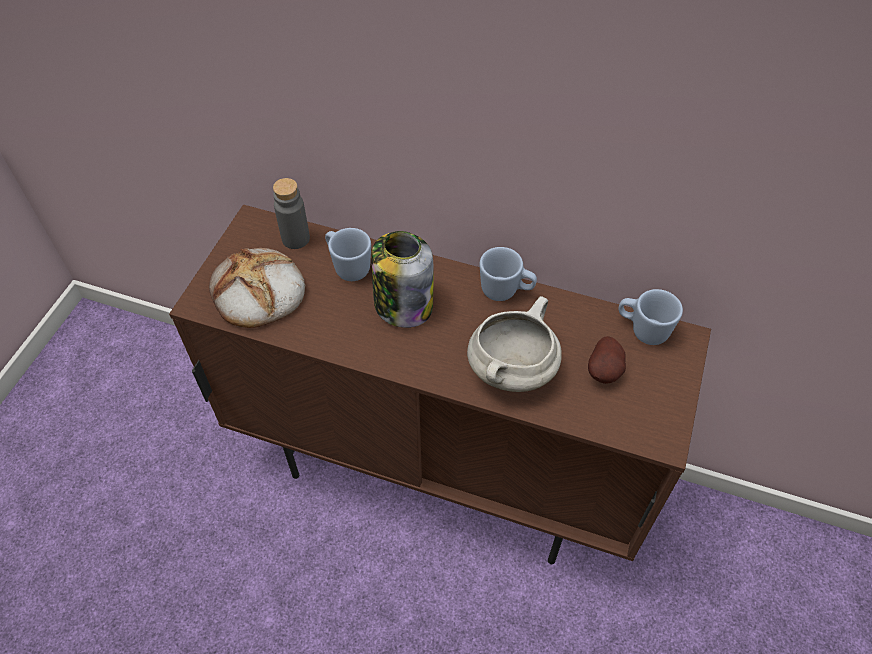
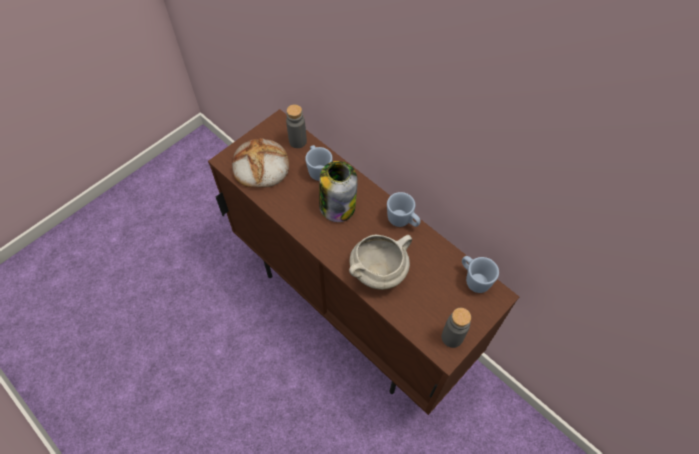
camera: 25 degrees right, 5 degrees up
potato [588,336,626,384] -> none
none -> grey bottle [442,308,471,348]

